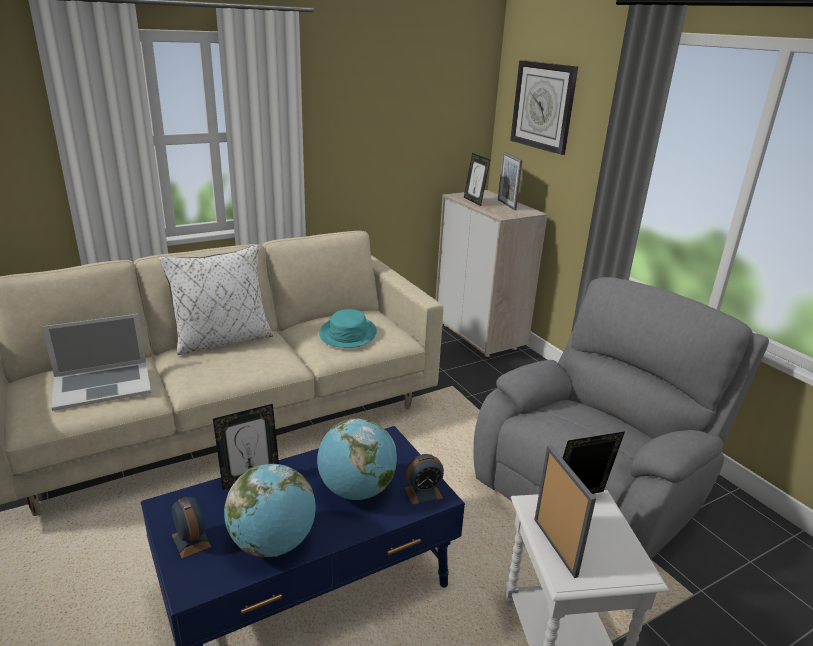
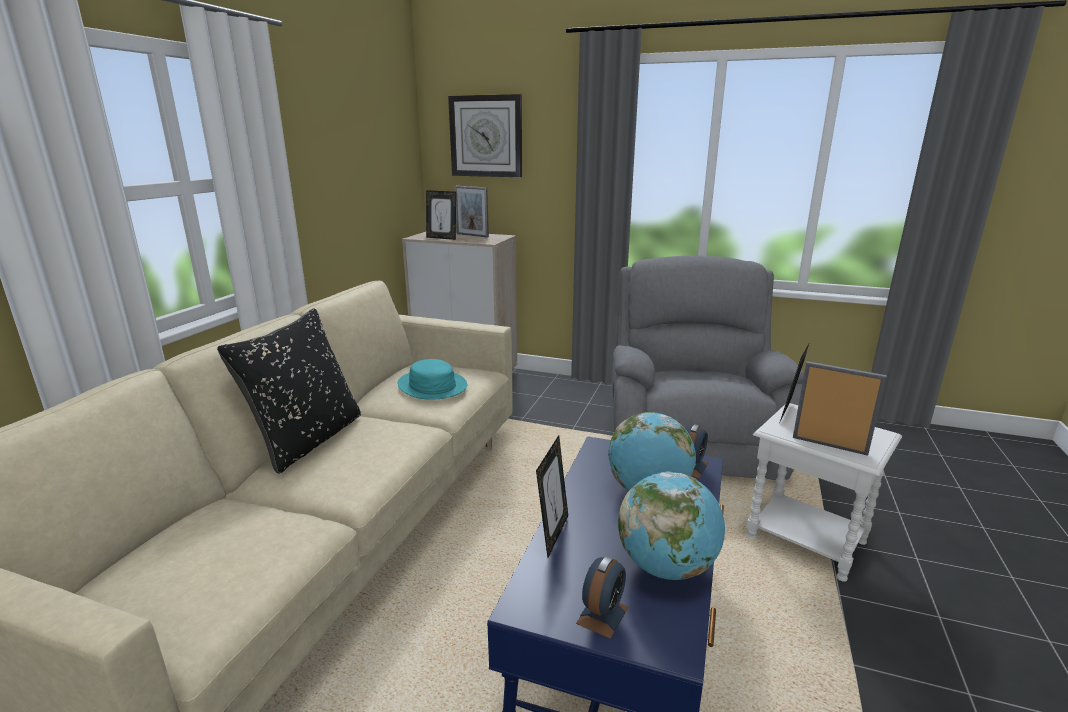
camera: 40 degrees left, 5 degrees down
laptop [42,314,151,411] -> none
white pillow [159,245,273,355] -> black pillow [217,308,361,474]
alarm clock [172,497,211,559] -> alarm clock turned 105 degrees clockwise [576,556,629,639]

